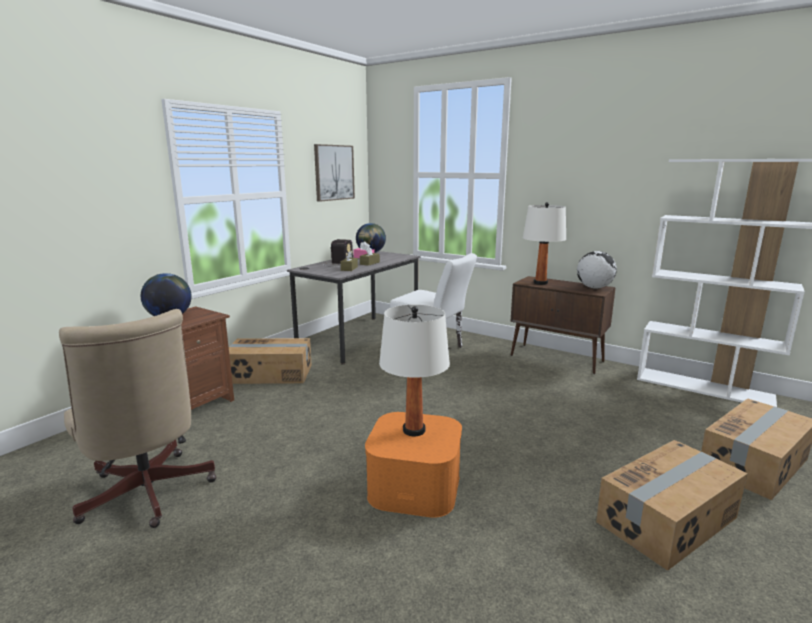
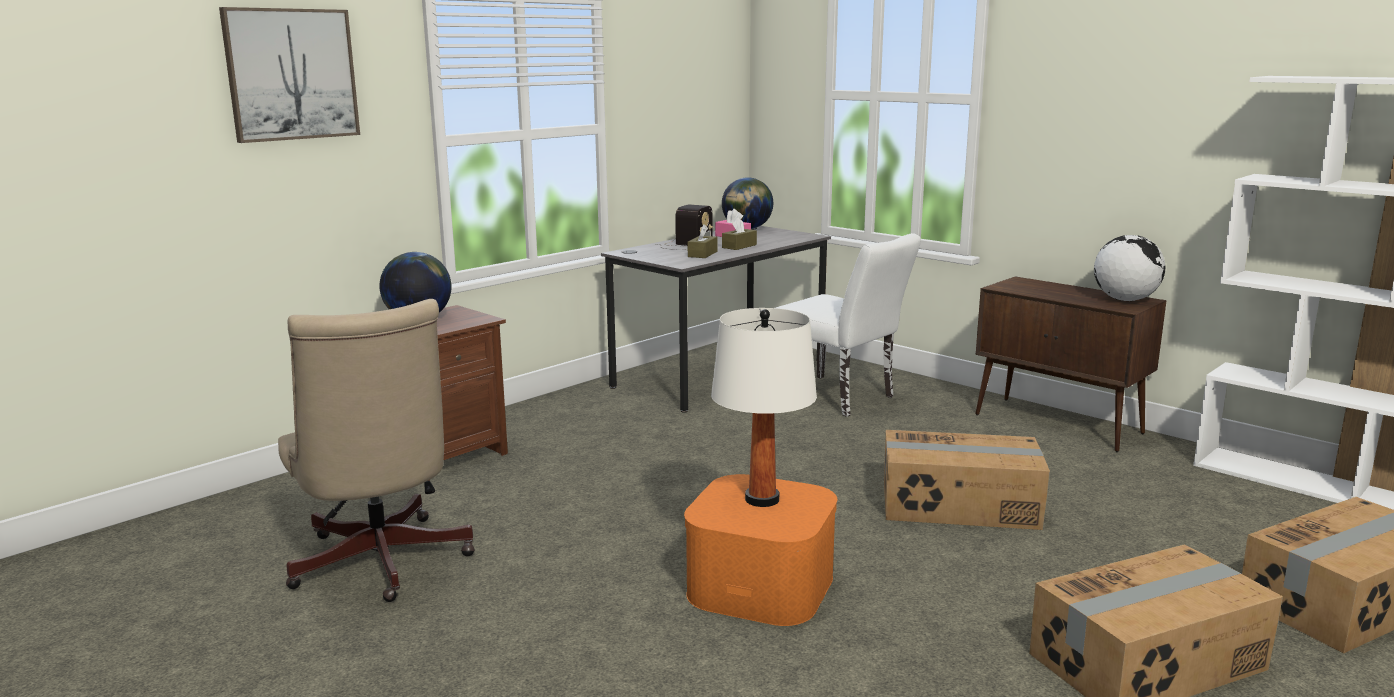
camera: 10 degrees right, 0 degrees up
cardboard box [229,338,312,384] -> cardboard box moved to [884,430,1050,530]
picture [314,144,355,202] -> picture moved to [219,7,360,143]
white table lamp [523,202,566,285] -> none

